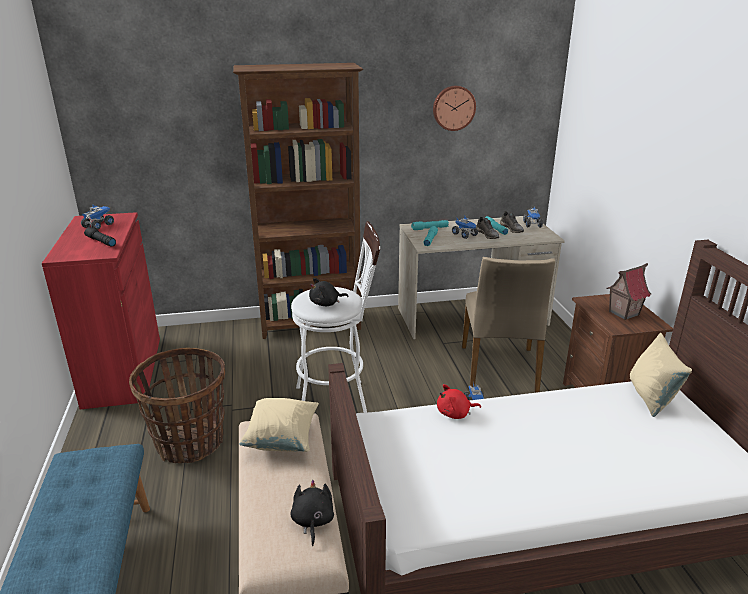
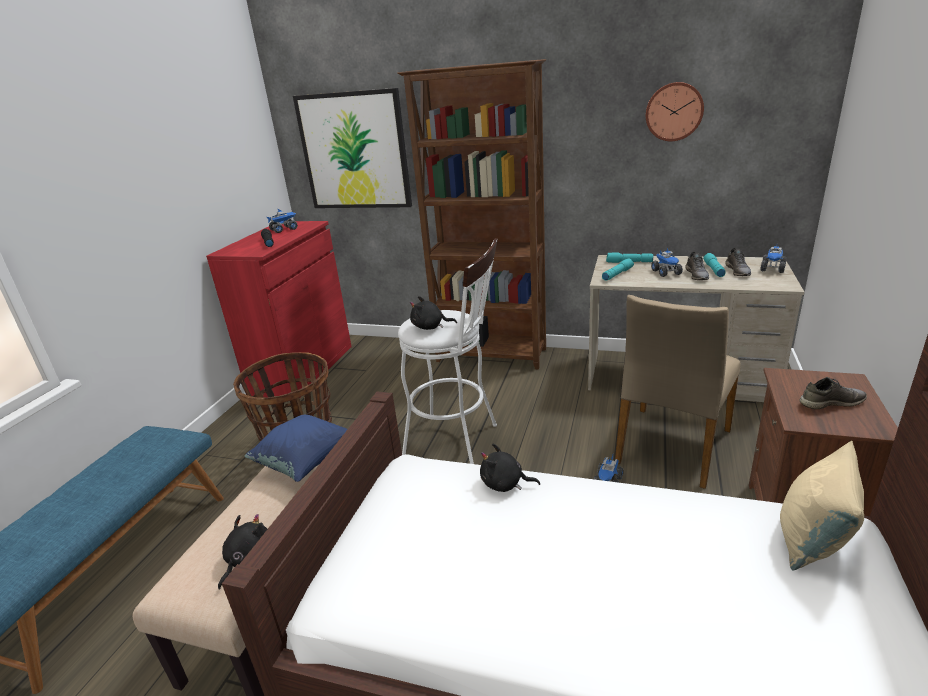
camera: 30 degrees right, 0 degrees up
beige pillow [239,398,319,452] -> blue pillow [245,415,348,482]
red plush toy [437,384,481,419] -> black plush toy [480,443,540,492]
toy house [606,263,651,320] -> grey shoe [799,377,867,409]
none -> picture [293,88,412,208]

